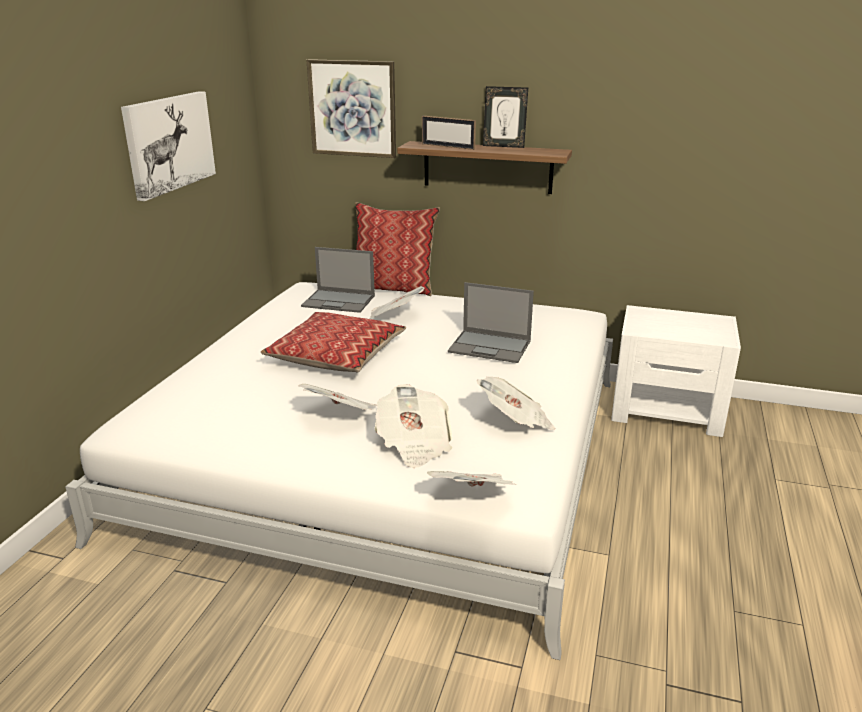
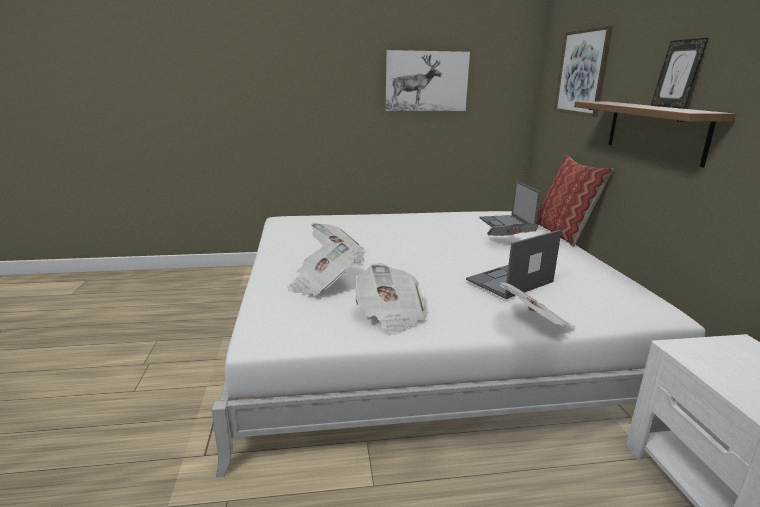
camera: 65 degrees right, 5 degrees down
pillow [261,312,406,372] -> none
picture frame [422,116,476,150] -> none
newspaper [427,471,517,487] -> newspaper moved to [499,282,576,327]
laptop [448,282,534,363] -> laptop turned 60 degrees clockwise [466,230,562,299]

